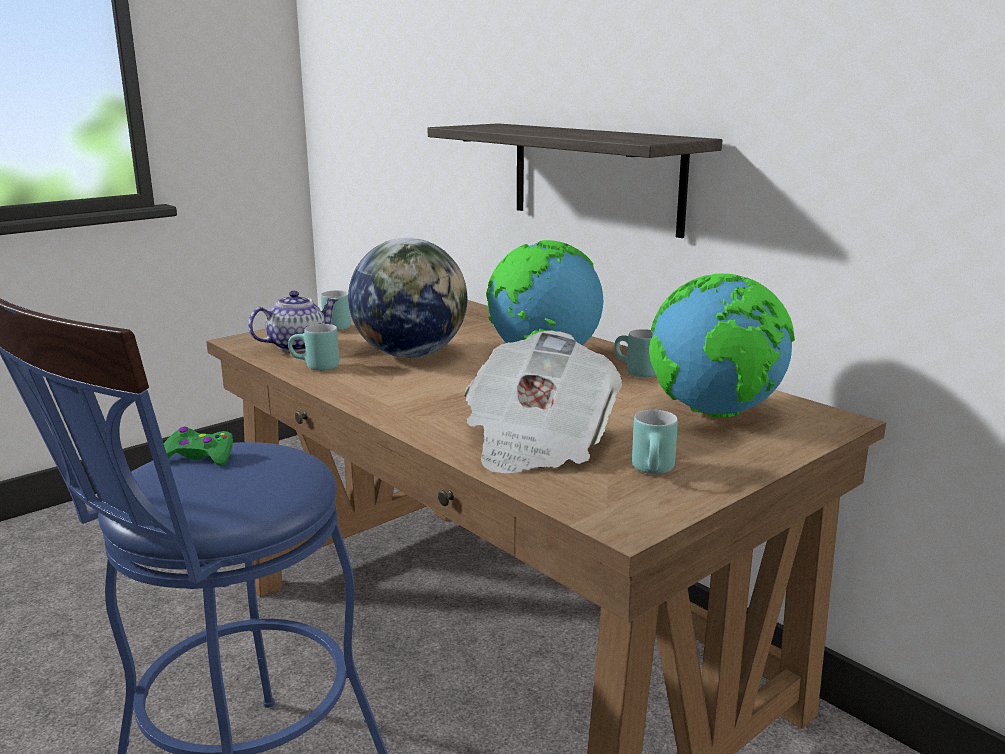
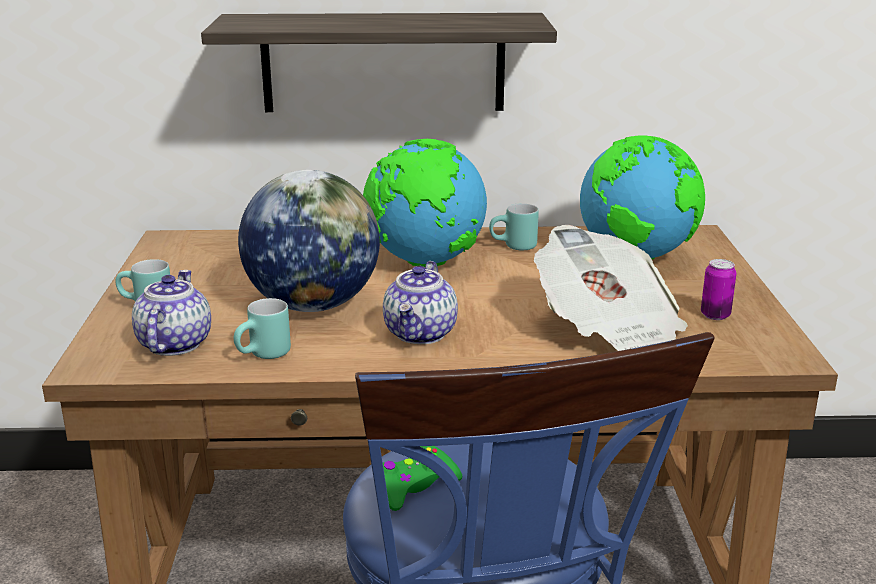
camera: 50 degrees left, 5 degrees up
turquoise mug [632,410,678,474] -> can [701,259,737,320]
none -> teapot [383,261,458,344]

